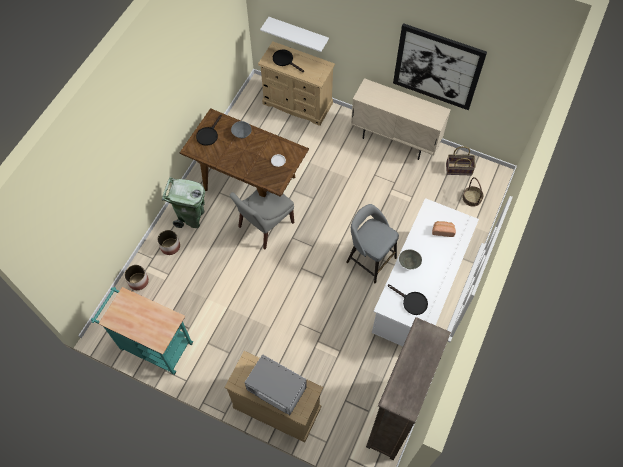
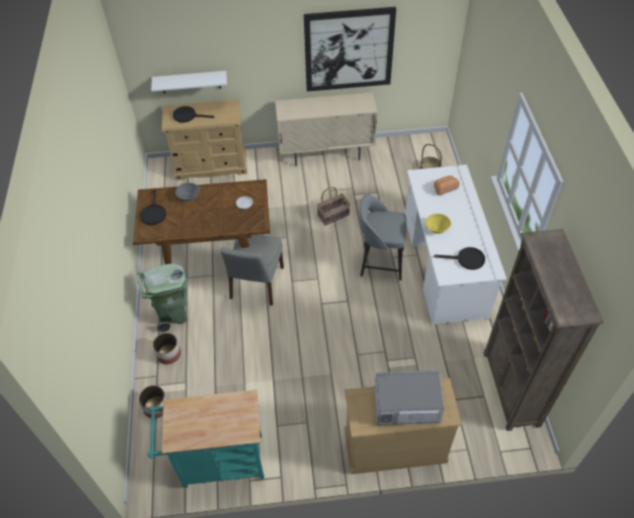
camera: 30 degrees left, 10 degrees down
grey bowl [399,250,422,269] -> yellow bowl [426,214,451,234]
basket [446,146,476,176] -> basket moved to [317,187,350,226]

